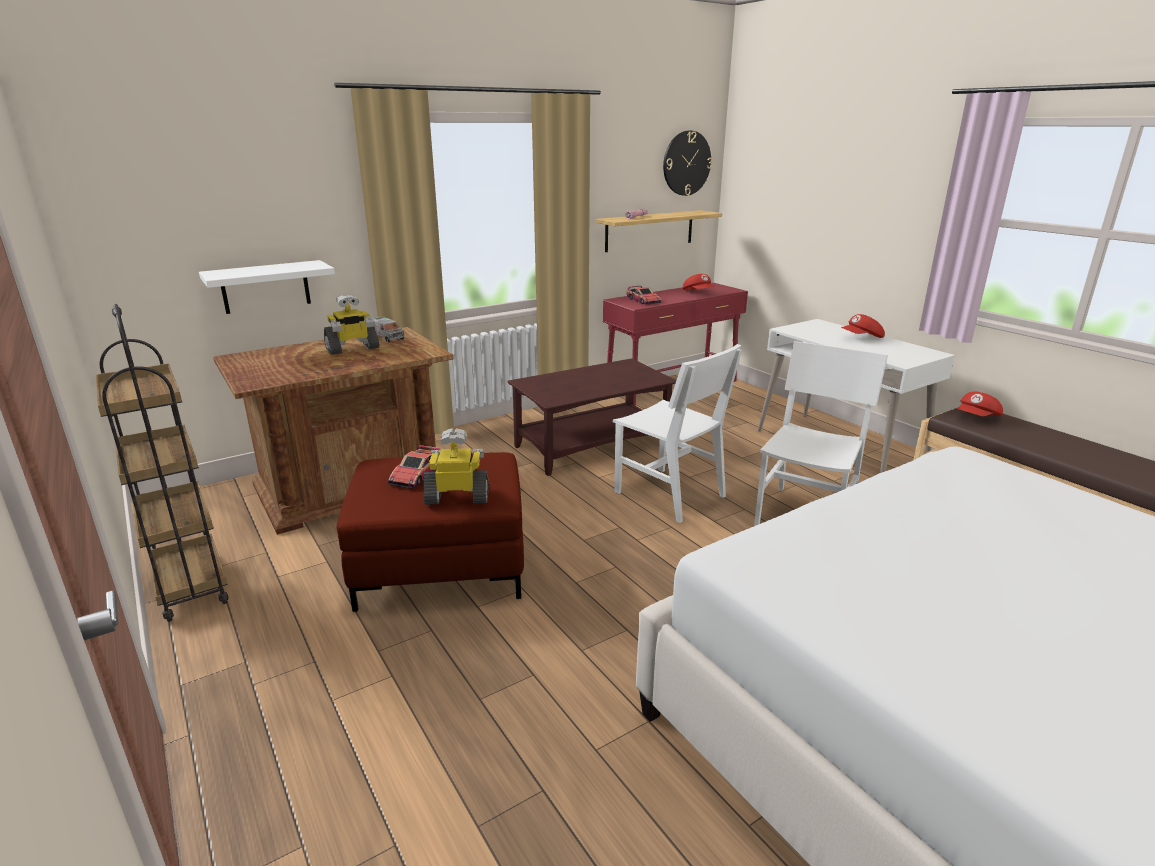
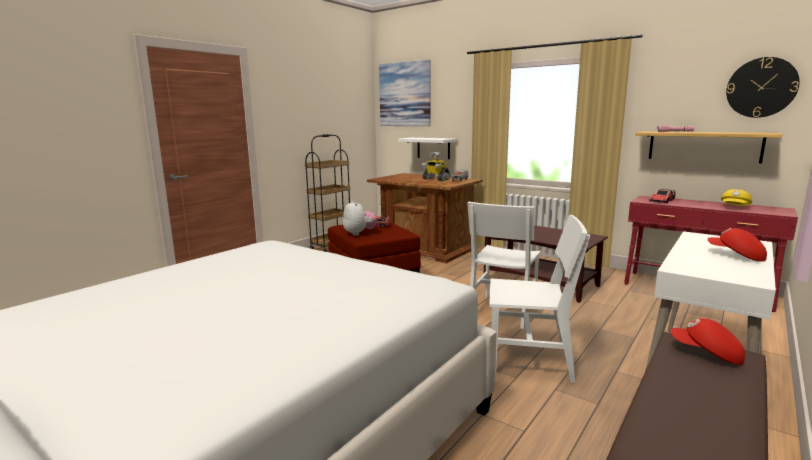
camera: 70 degrees right, 10 degrees down
toy robot [424,428,489,505] -> plush toy [343,200,377,236]
red cap [683,274,714,290] -> yellow cap [721,189,752,206]
none -> picture [379,60,431,126]

